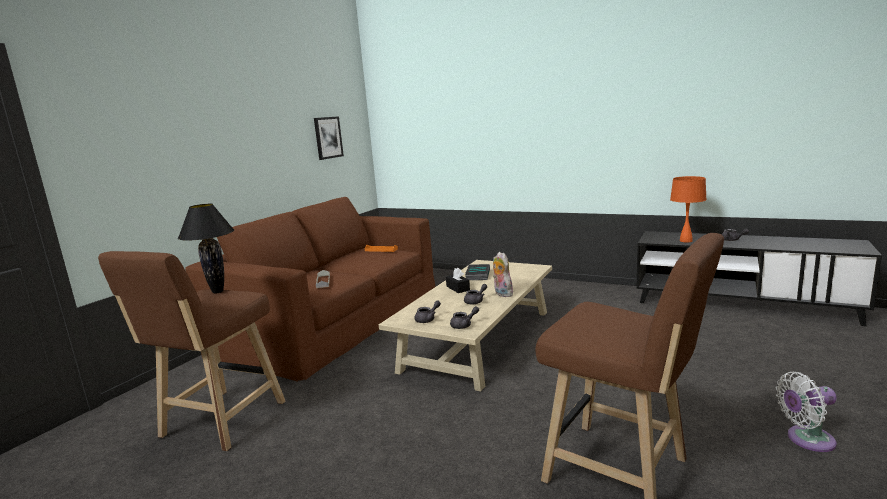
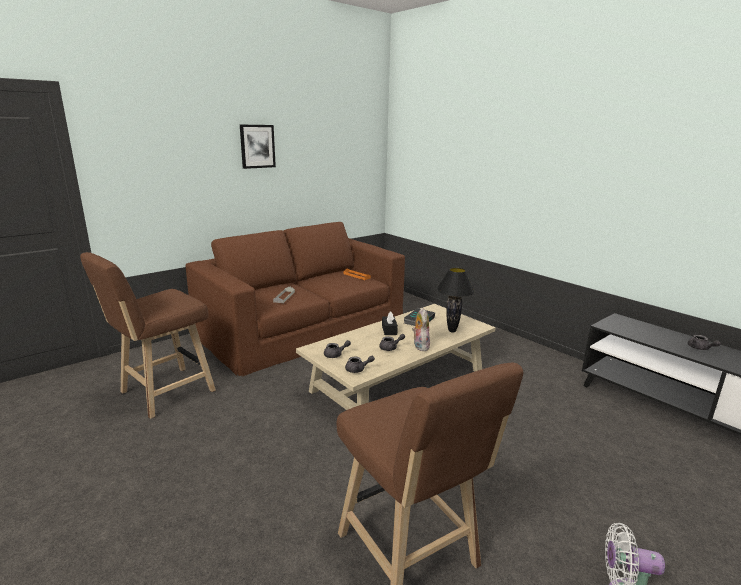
camera: 20 degrees right, 5 degrees up
black table lamp [178,204,234,293] -> black table lamp moved to [437,268,475,332]
picture [314,116,344,160] -> picture moved to [240,125,276,169]
orange table lamp [670,176,707,242] -> none

